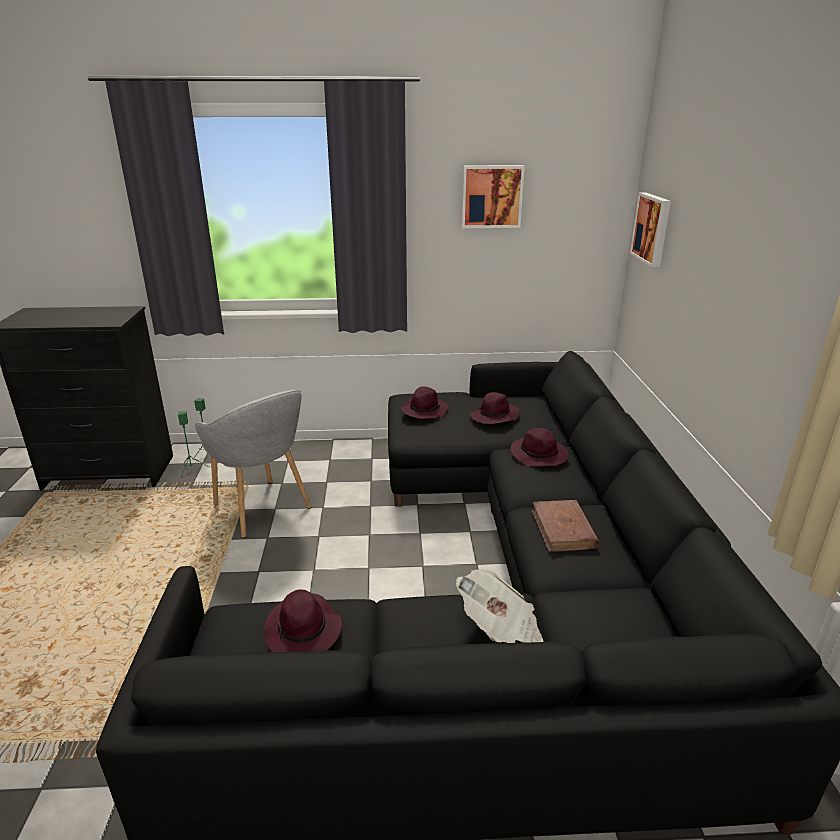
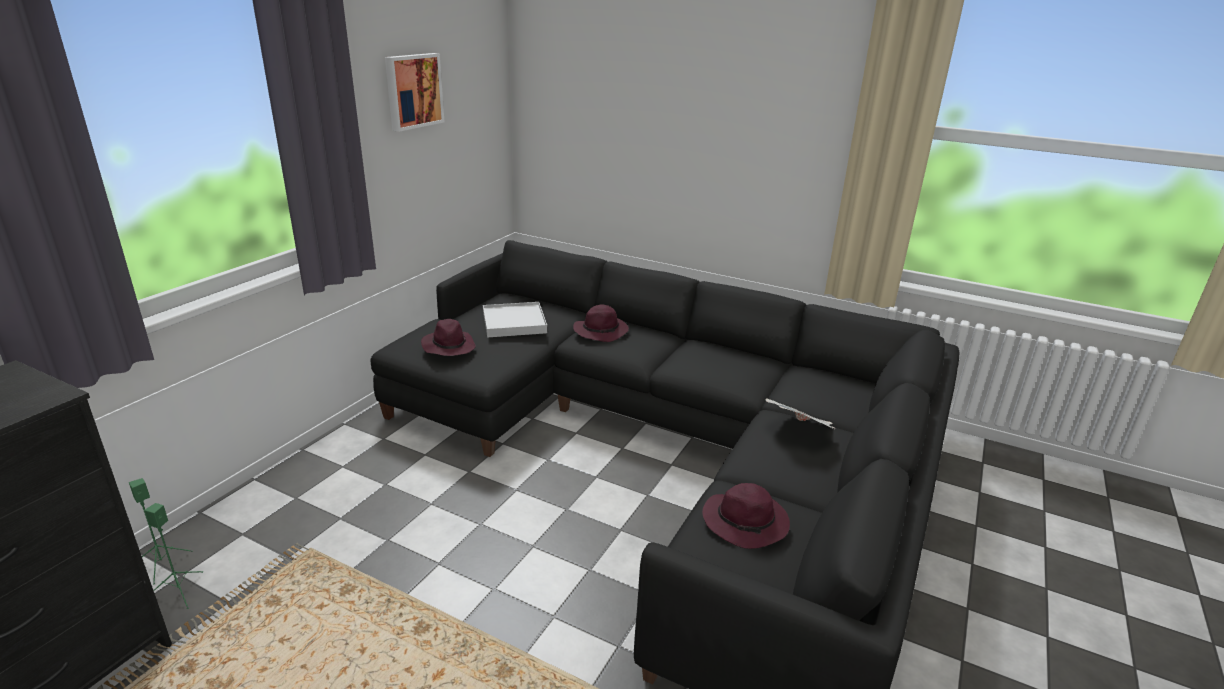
camera: 60 degrees left, 0 degrees up
grey armchair [195,390,312,538] -> none
purple hat [470,392,519,424] -> white tray [483,302,547,338]
brown book [532,500,599,552] -> none
picture [630,192,671,267] -> none

